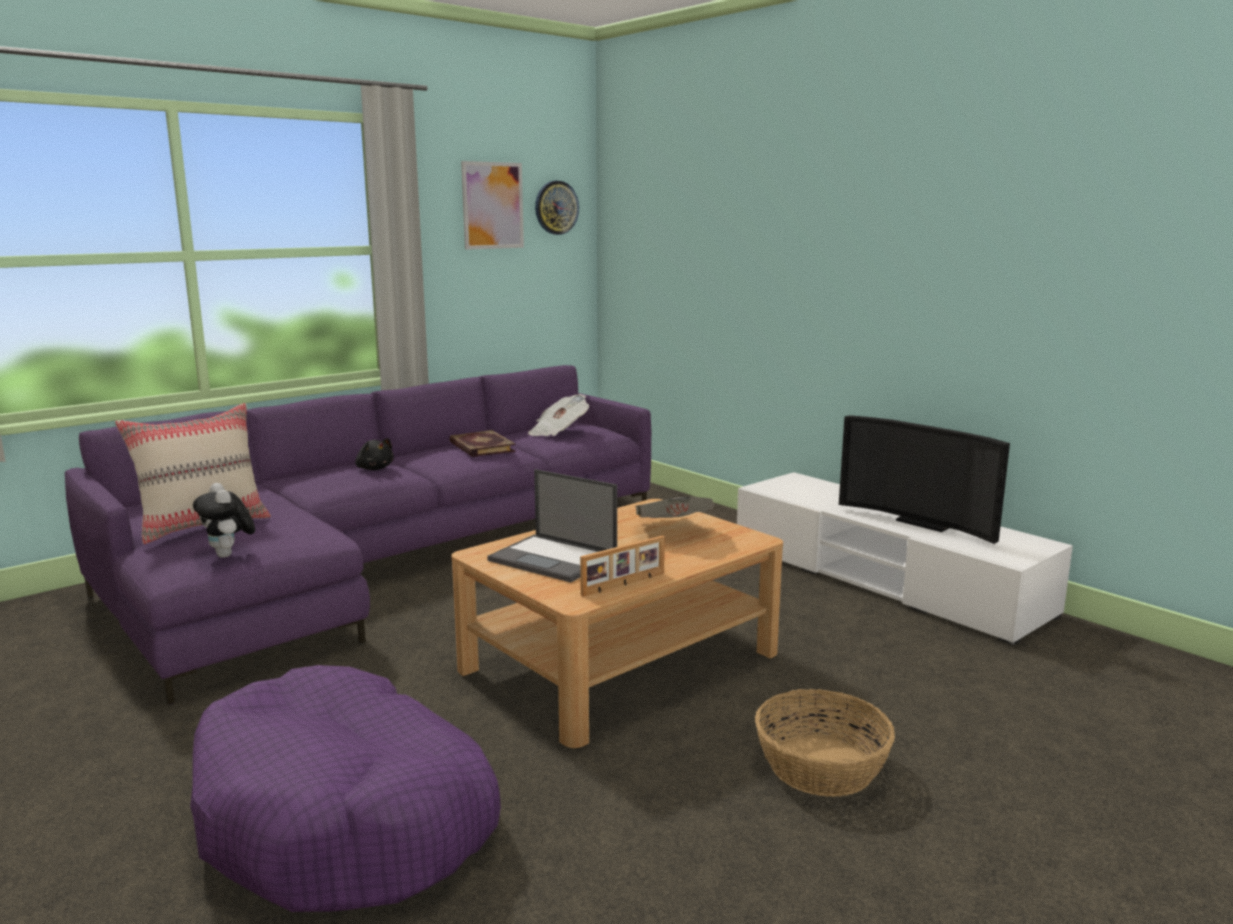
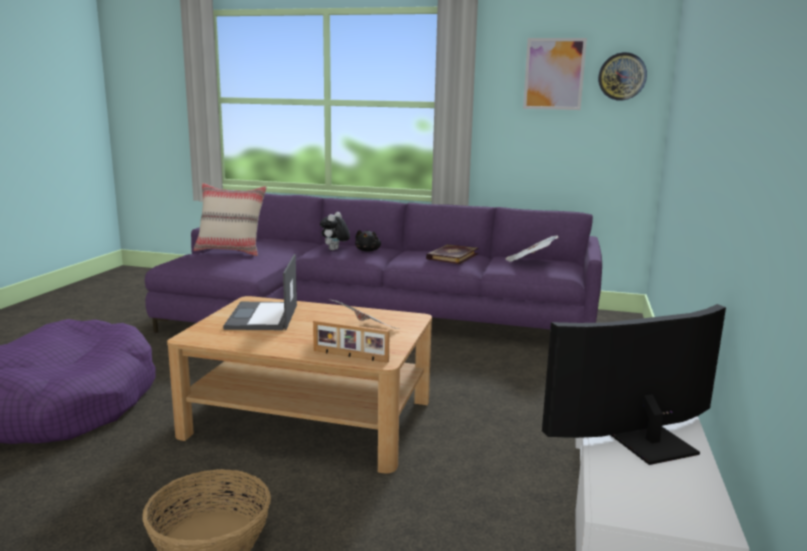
camera: 55 degrees right, 0 degrees up
plush toy [193,483,255,558] -> plush toy moved to [320,212,350,250]
picture frame [580,536,665,597] -> picture frame moved to [313,320,390,363]
television [839,415,1010,544] -> television turned 60 degrees clockwise [542,304,726,465]

